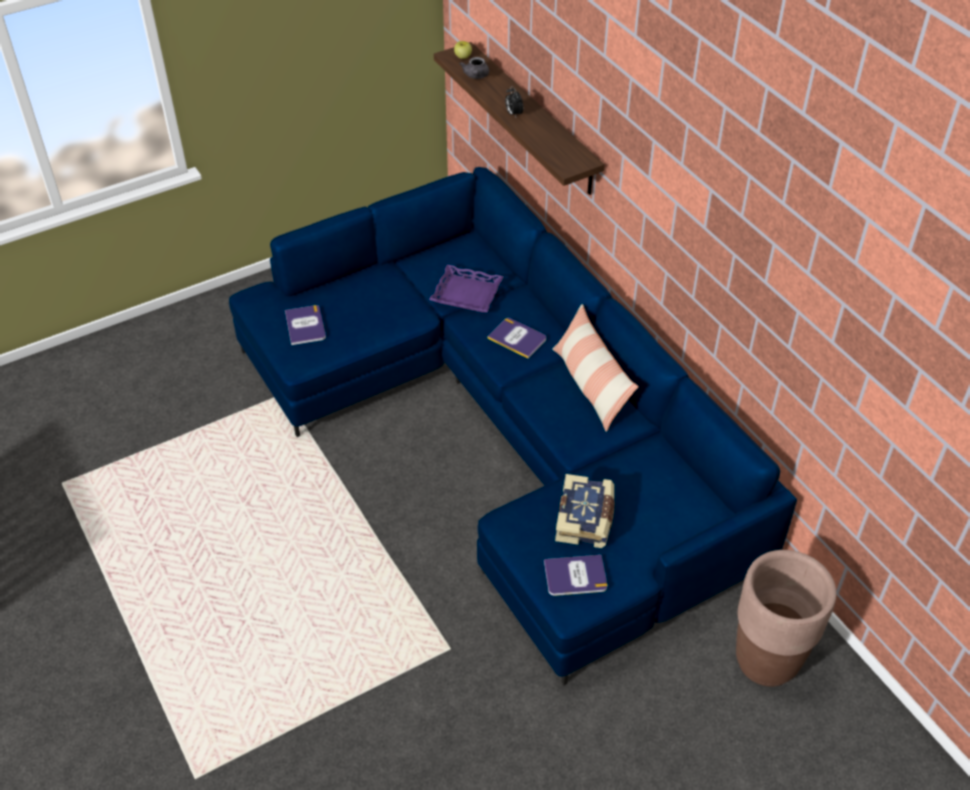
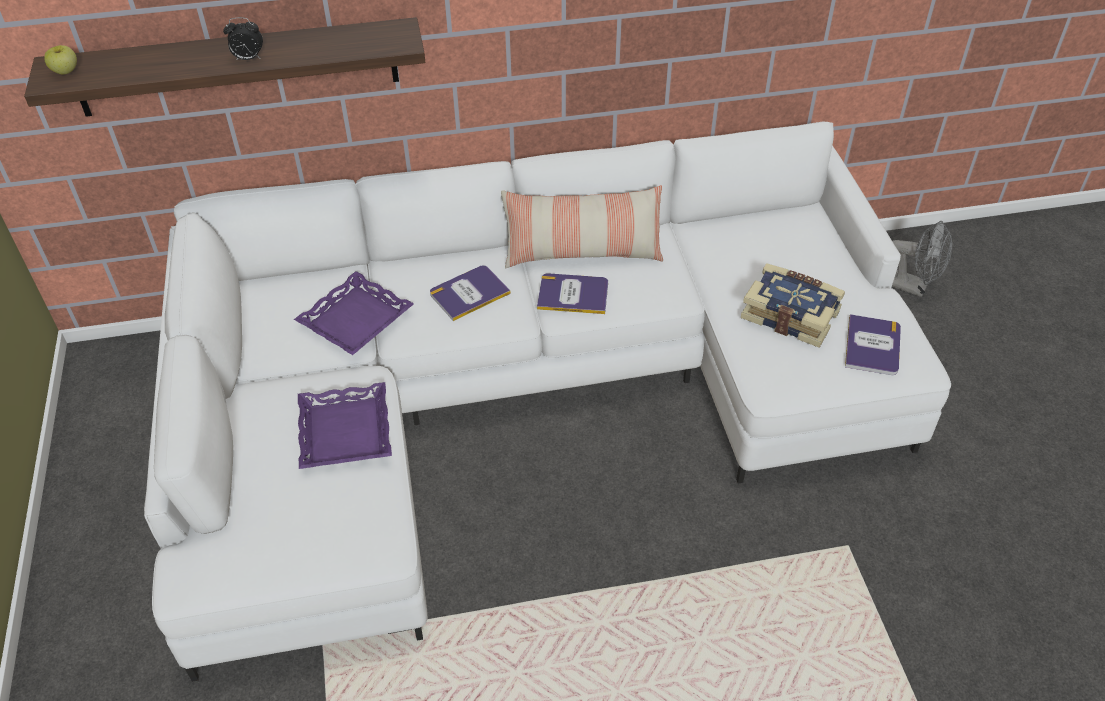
camera: 70 degrees left, 0 degrees up
blue sofa [229,167,797,685] -> white sofa [144,121,951,682]
book [285,305,326,345] -> book moved to [537,273,608,314]
grey teapot [459,57,489,79] -> none
brown planter [736,550,836,686] -> grey fan [892,221,952,297]
none -> purple tray [298,382,392,469]

